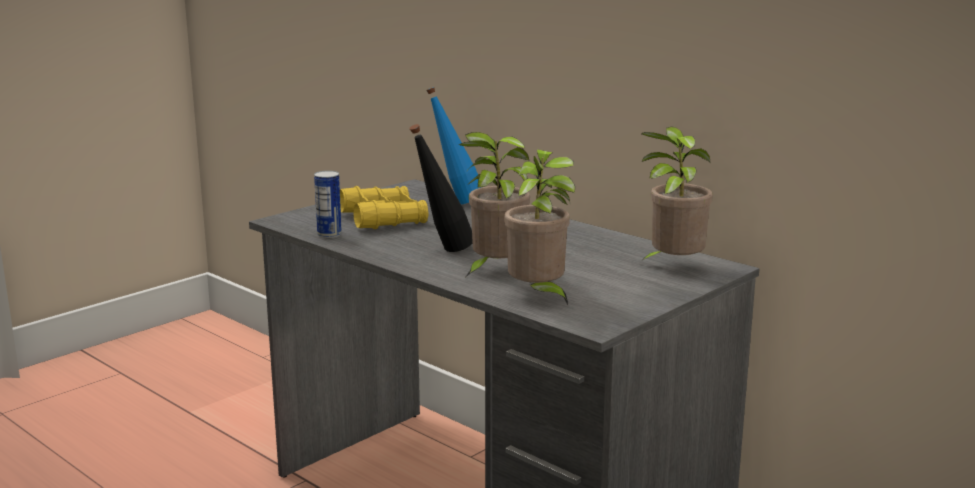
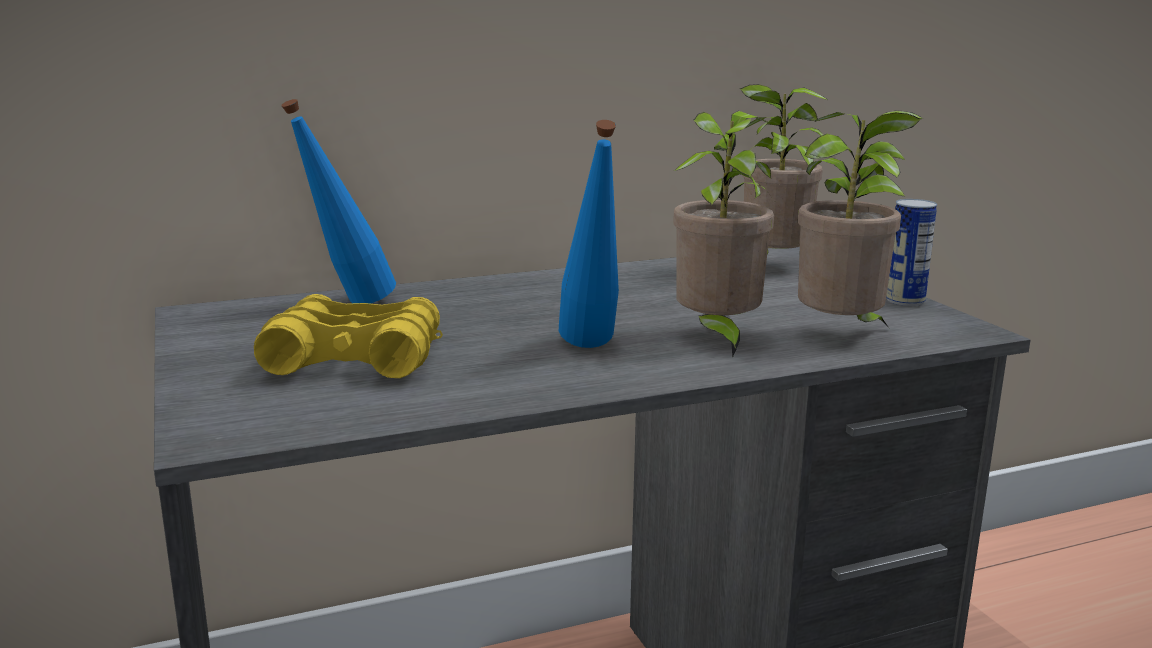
camera: 65 degrees left, 0 degrees up
can [314,171,342,238] -> can moved to [886,199,937,306]
black bottle [409,124,473,252] -> blue bottle [559,120,619,348]

